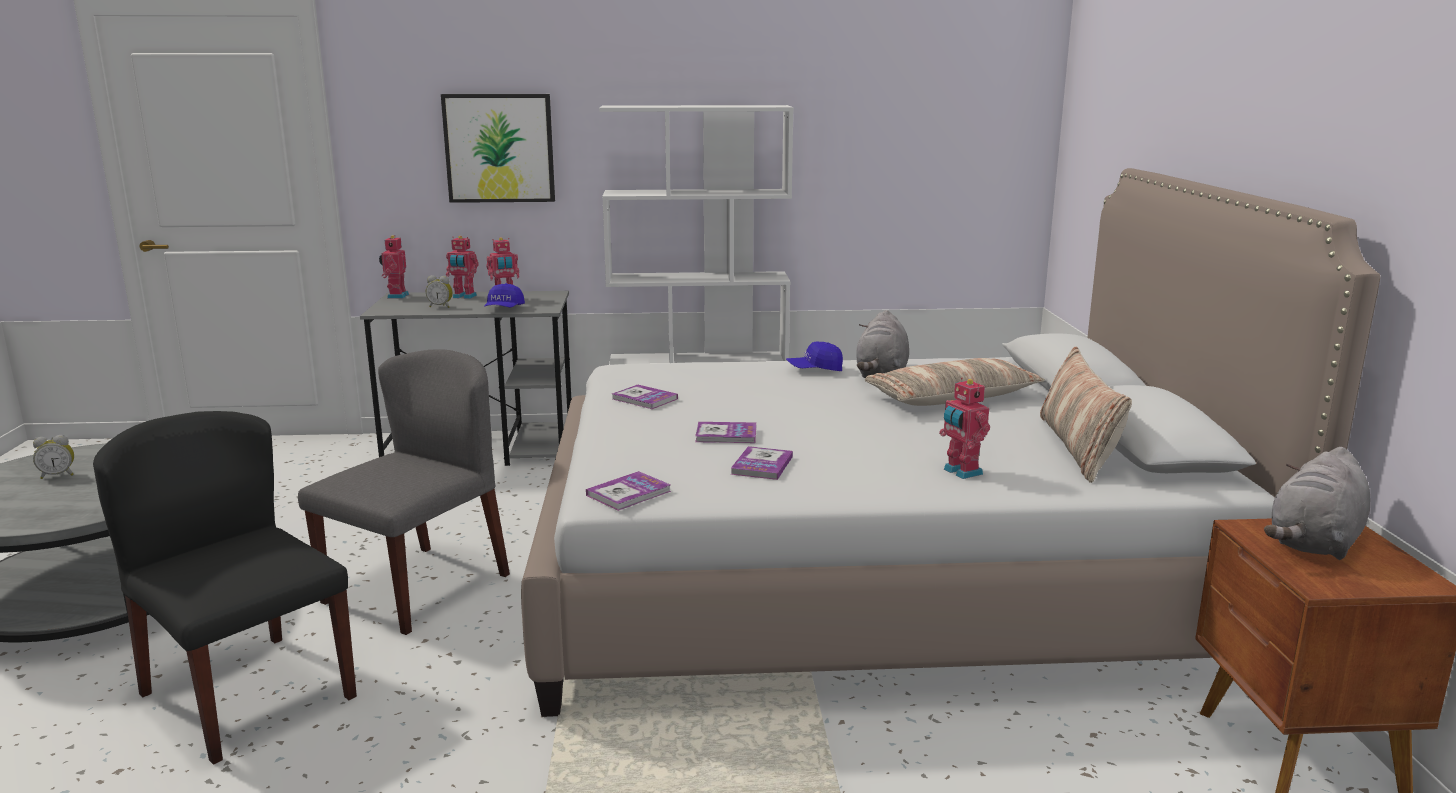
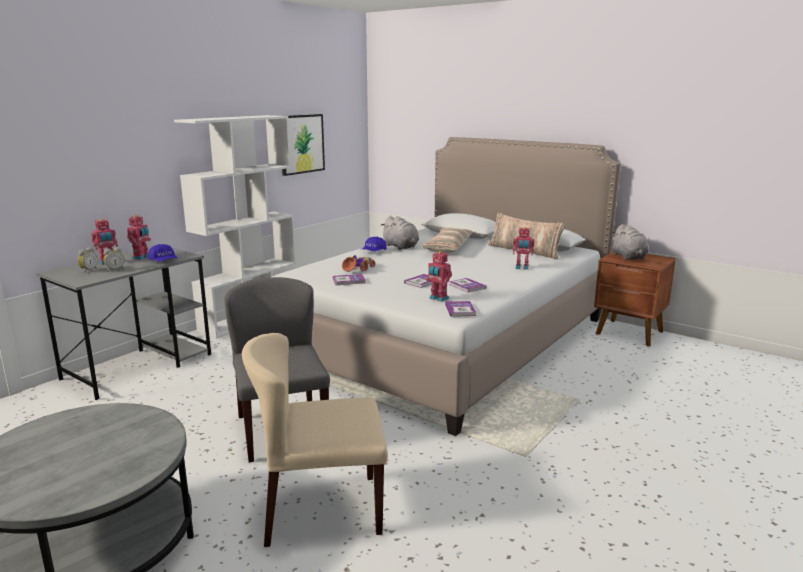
camera: 50 degrees left, 0 degrees up
alarm clock [33,435,74,479] -> alarm clock moved to [78,247,98,273]
black chair [93,411,357,765] -> beige chair [242,333,388,547]
toy robot [379,235,409,298] -> toy robot moved to [426,251,452,302]
picture [441,94,555,203] -> picture moved to [282,114,325,176]
none -> toy car [342,255,375,272]

